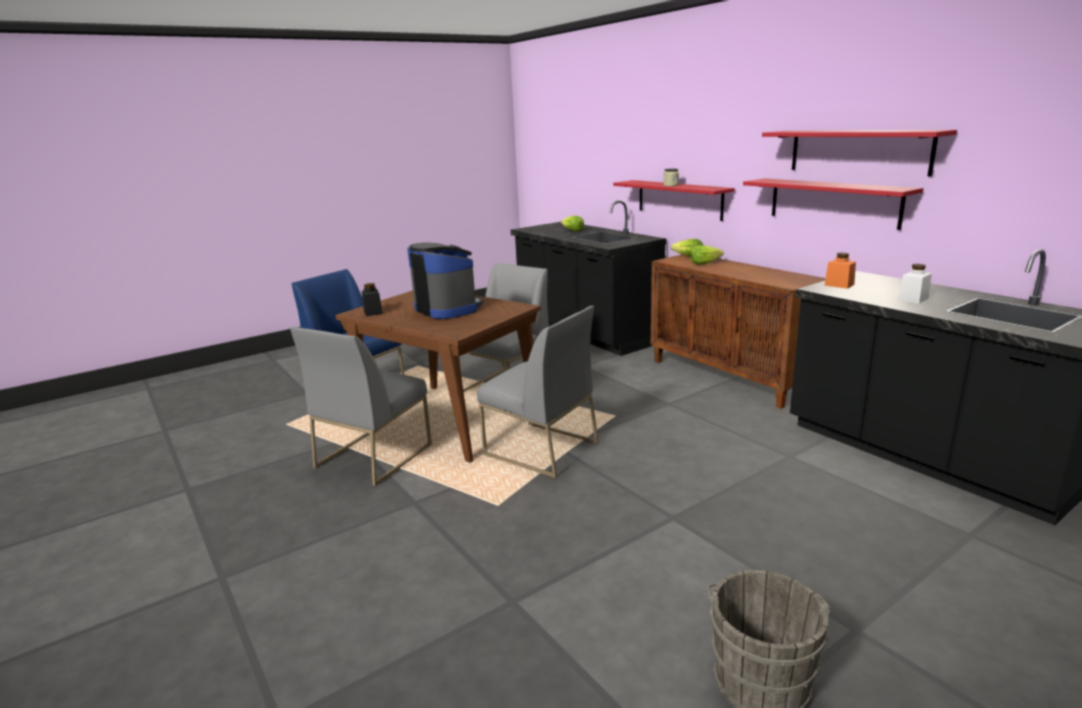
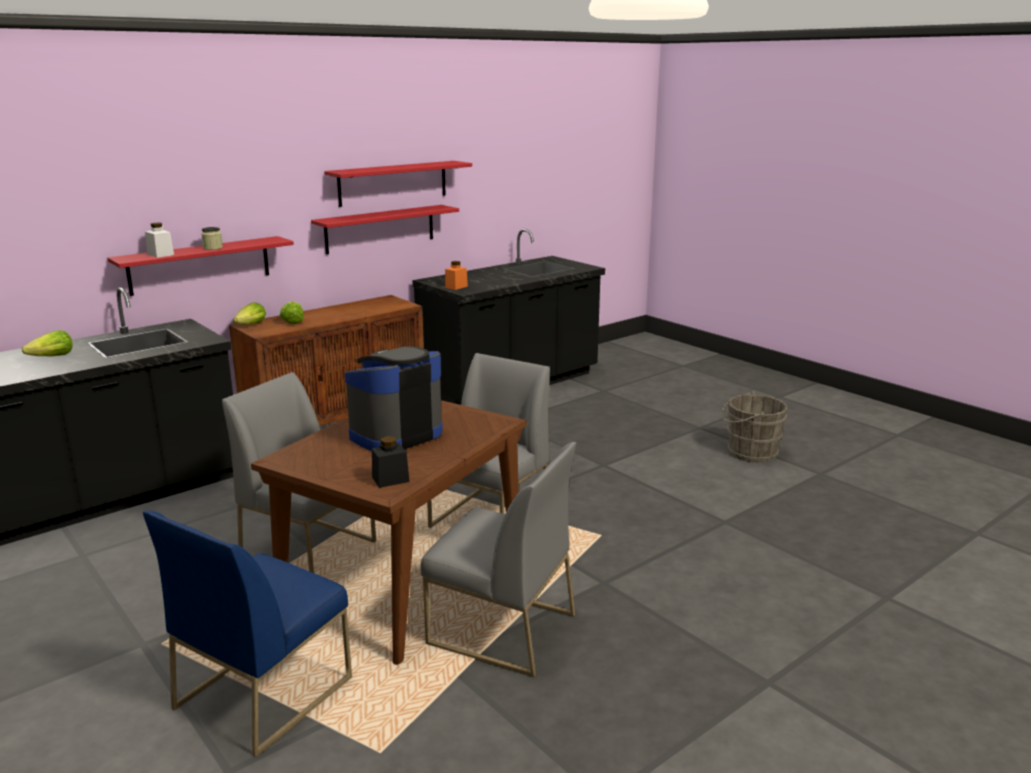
camera: 95 degrees left, 0 degrees up
white jar [898,264,932,304] -> white jar moved to [145,223,174,258]

